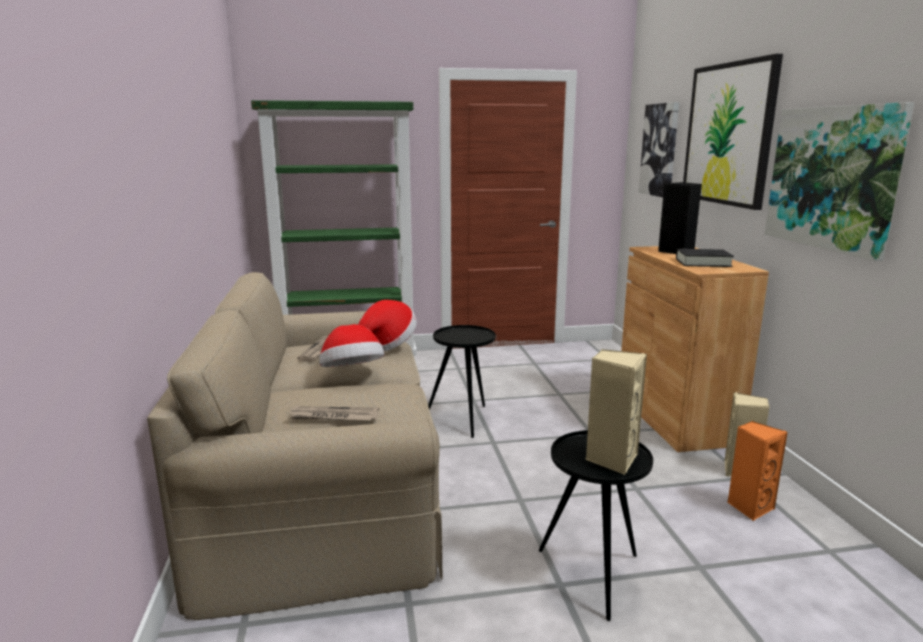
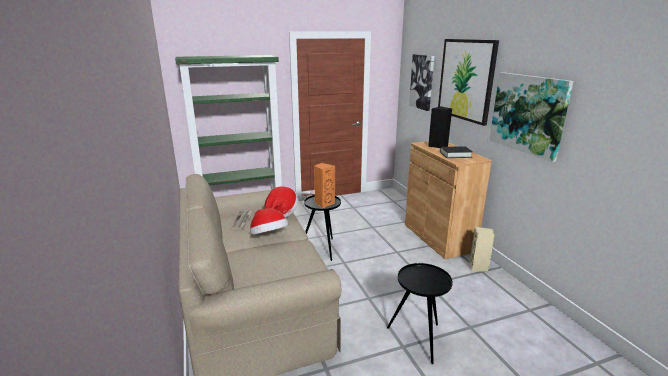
camera: 10 degrees left, 5 degrees up
newspaper [287,406,379,420] -> none
beige speaker [586,349,647,475] -> none
orange speaker [728,421,788,521] -> orange speaker moved to [314,163,335,208]

